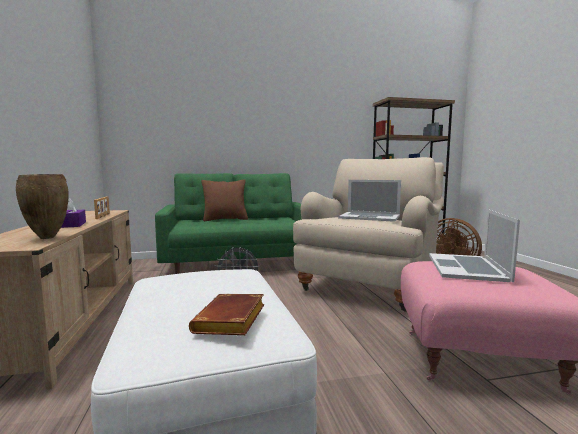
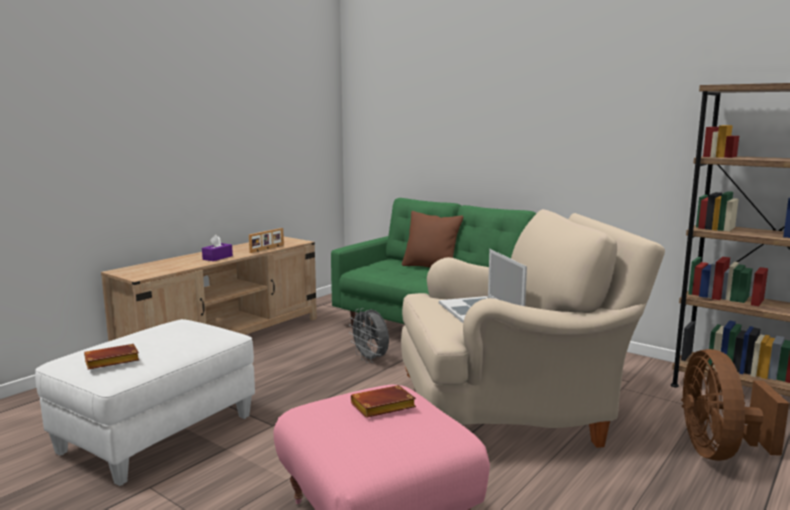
camera: 50 degrees right, 5 degrees up
brown vase [16,174,68,239] -> none
laptop [429,209,520,282] -> brown book [351,385,416,418]

